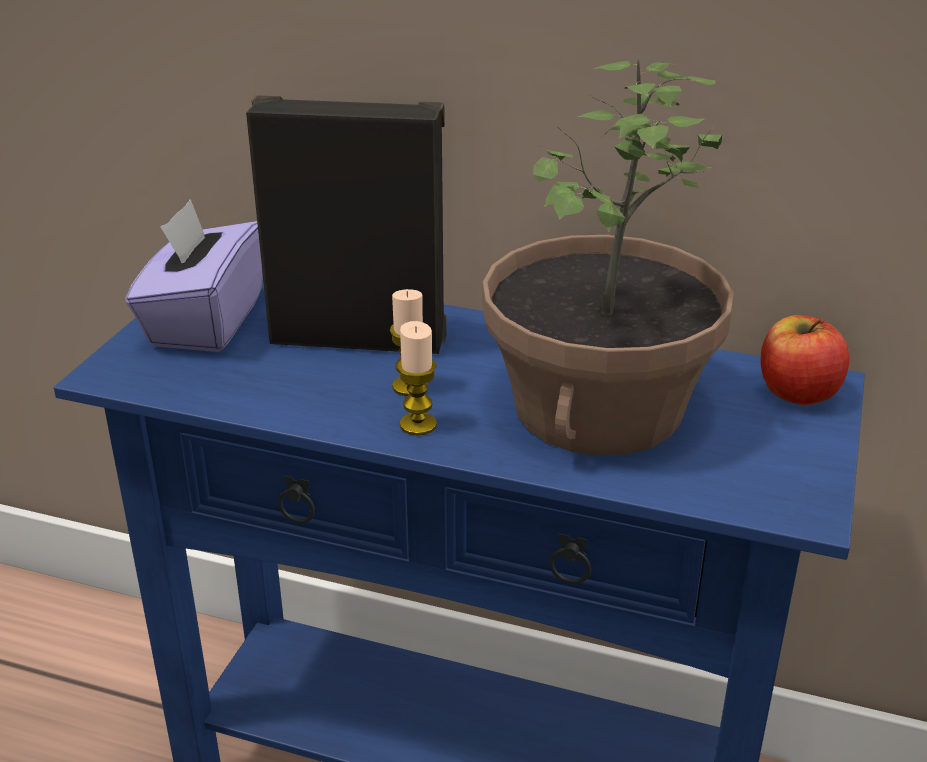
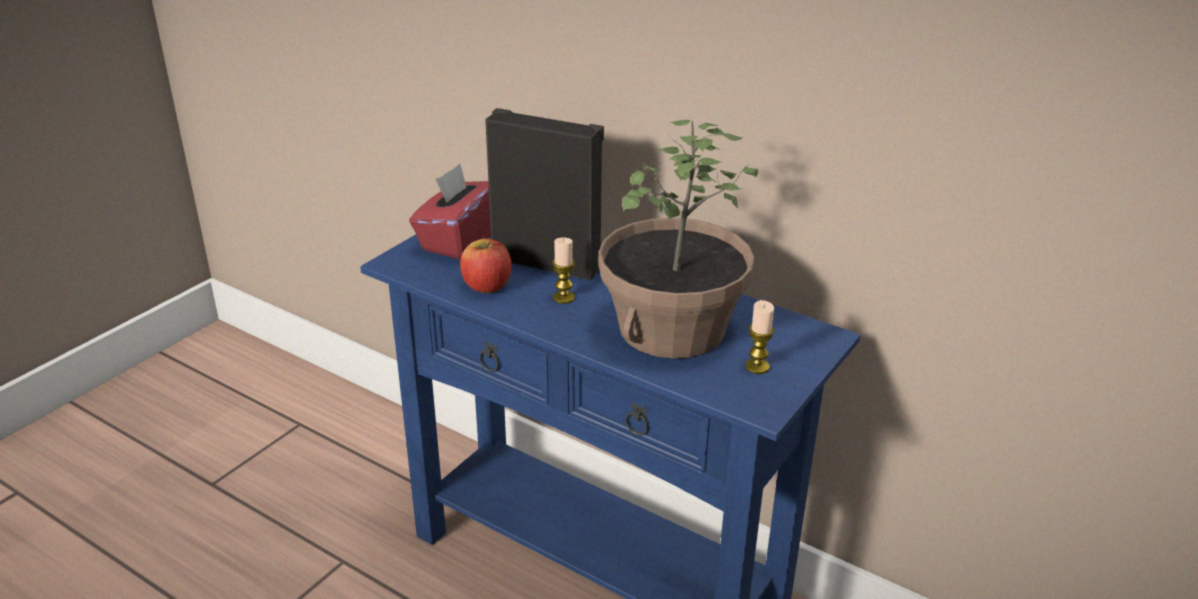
camera: 15 degrees right, 0 degrees up
purple tissue box [126,199,263,352] -> red tissue box [409,163,491,259]
candle [397,321,437,436] -> candle moved to [745,300,774,374]
apple [760,315,850,405] -> apple moved to [460,238,512,293]

